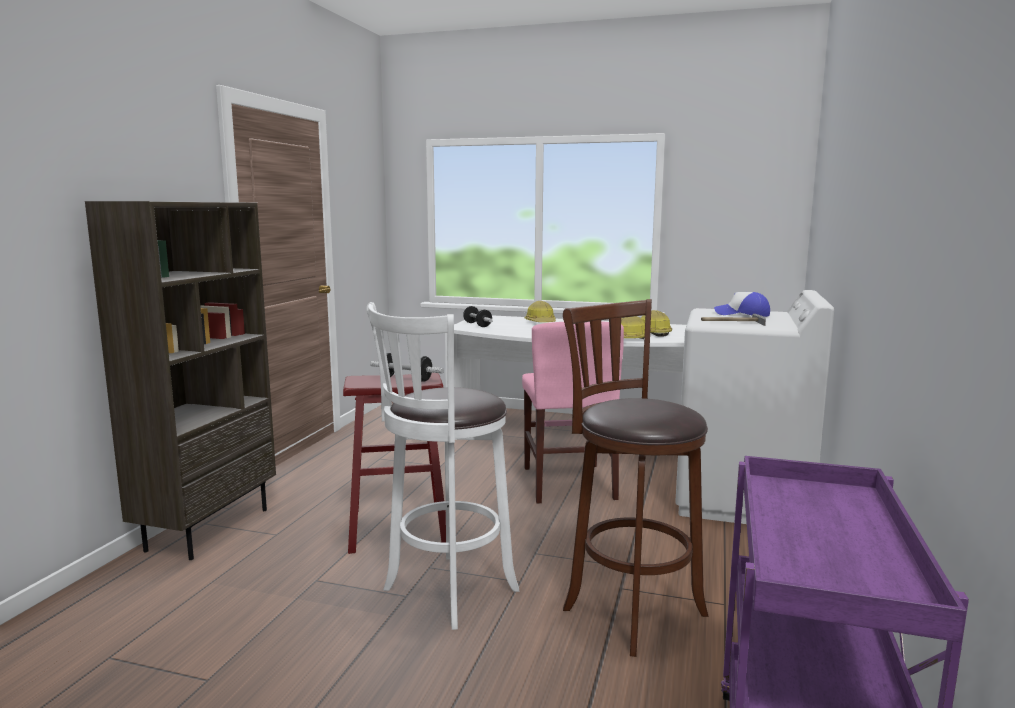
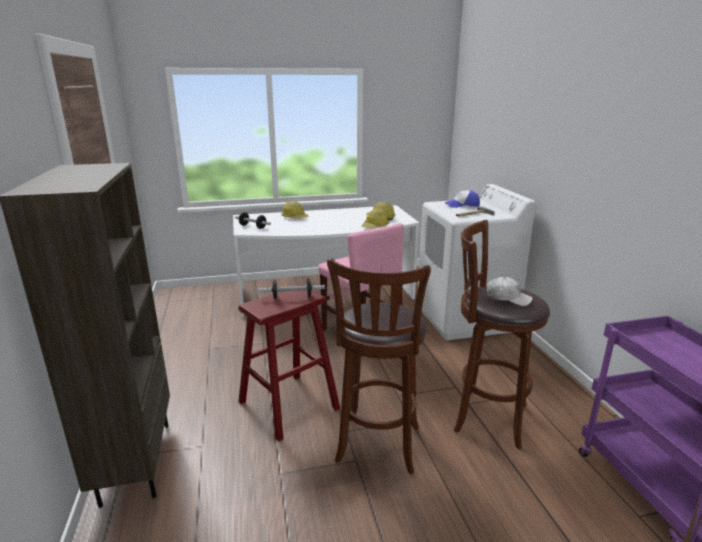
camera: 30 degrees left, 10 degrees up
white stool [366,302,519,630] -> brown stool [327,258,431,474]
none -> white cap [487,277,533,306]

